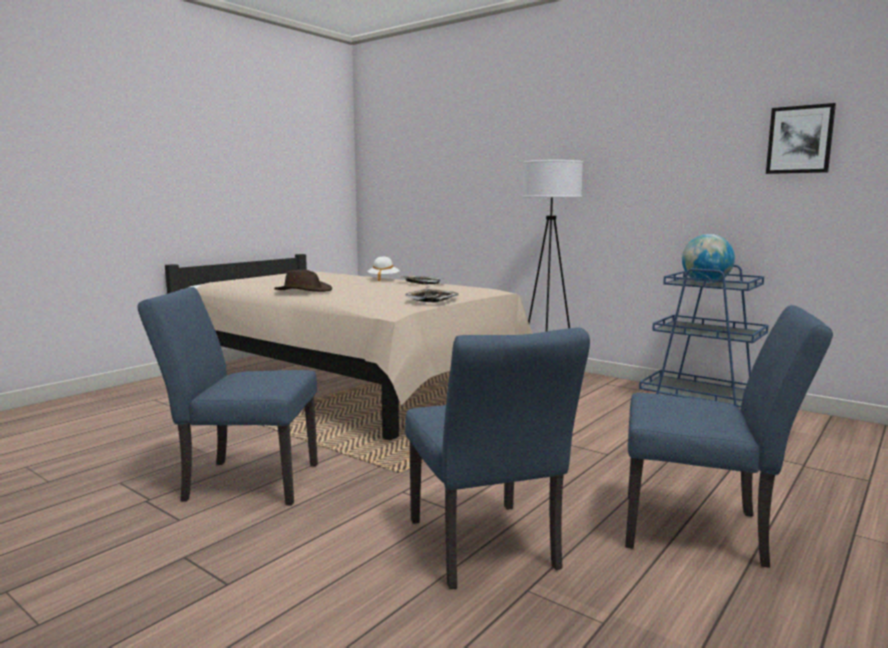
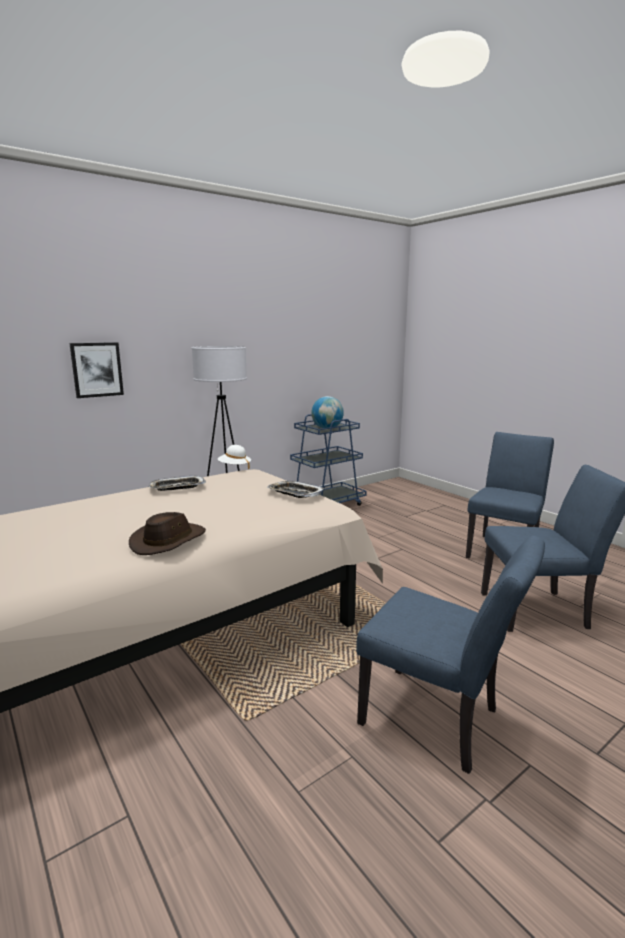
camera: 75 degrees left, 5 degrees up
blue chair [137,287,318,505] -> blue chair turned 75 degrees counterclockwise [356,536,545,774]
white hat [367,256,400,281] -> white hat moved to [218,445,251,469]
picture [766,103,836,174] -> picture moved to [69,342,124,398]

